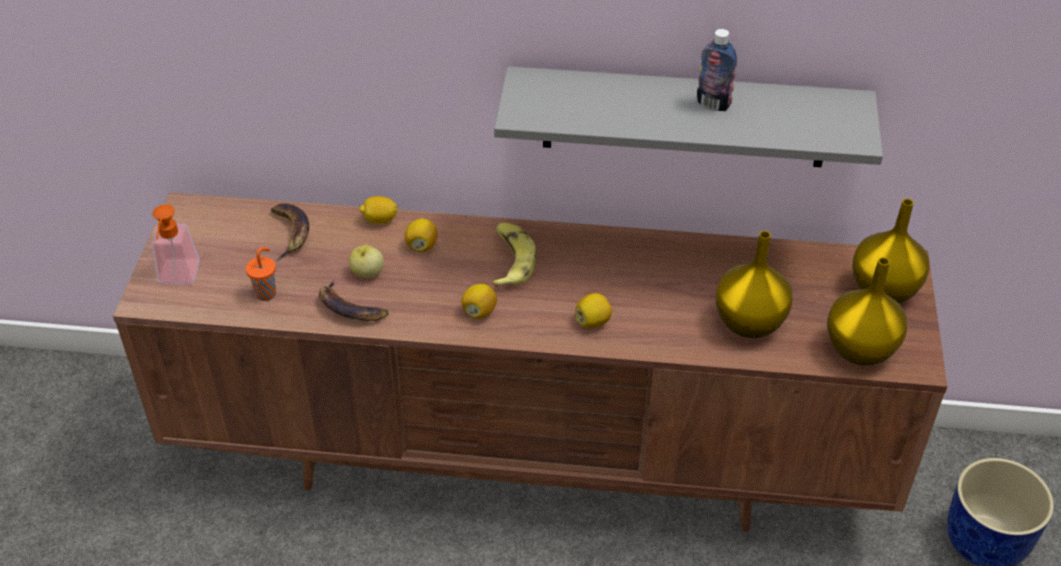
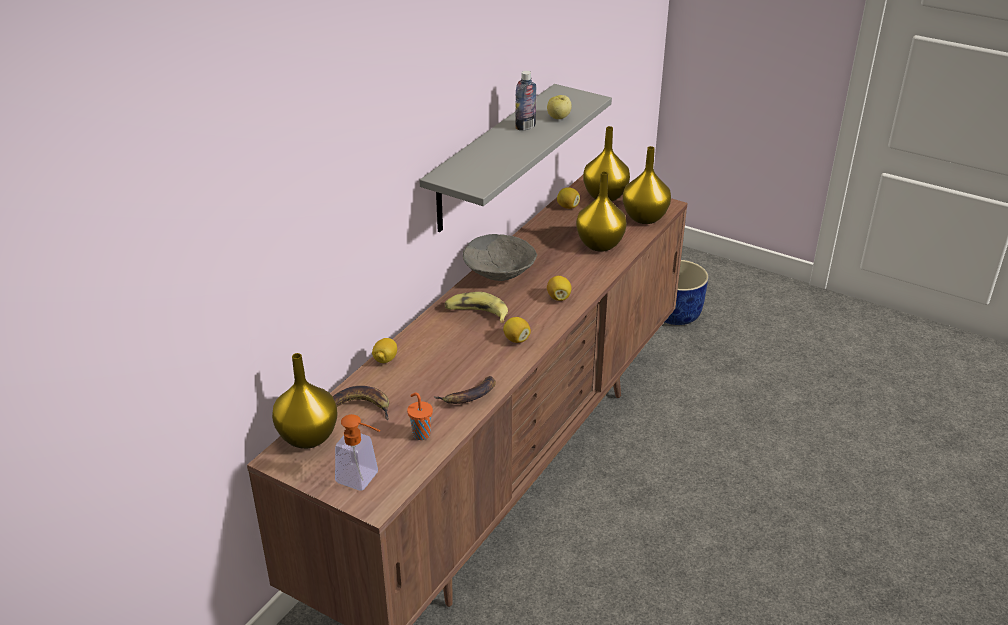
camera: 65 degrees left, 10 degrees down
apple [349,245,384,278] -> apple moved to [547,95,572,119]
lemon [405,219,437,252] -> lemon moved to [557,187,580,209]
none -> yellow vase [272,353,337,449]
none -> grey bowl [463,234,537,281]

